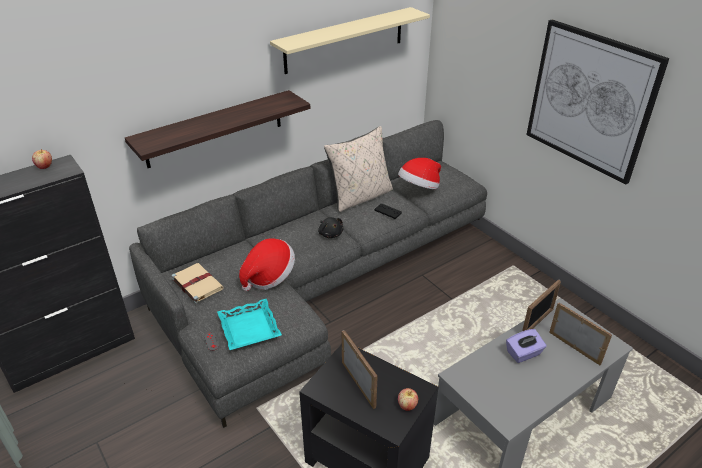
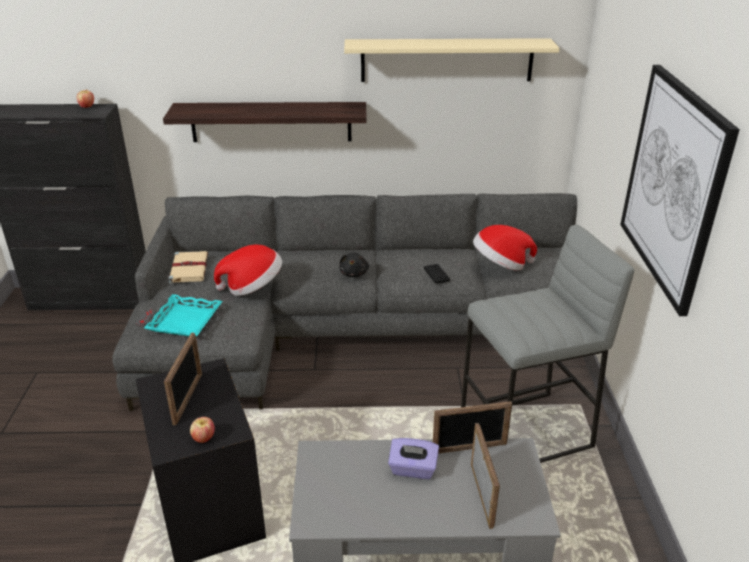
camera: 35 degrees right, 5 degrees down
beige pillow [324,126,393,212] -> none
none -> grey stool [461,225,634,463]

